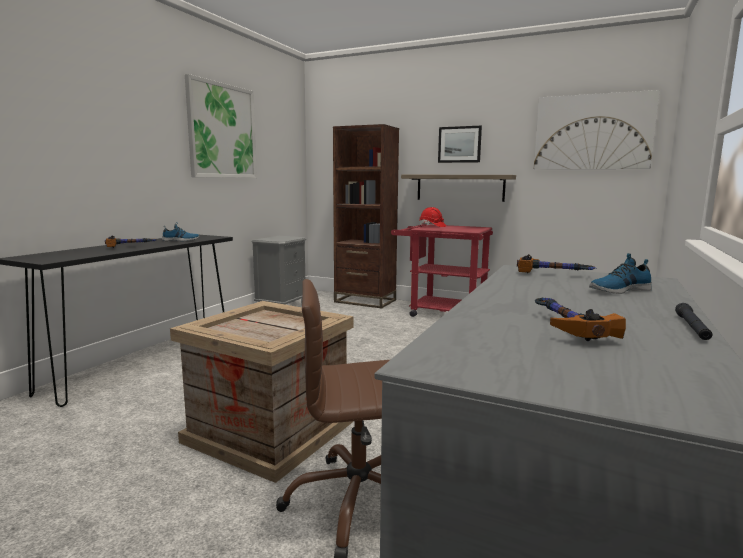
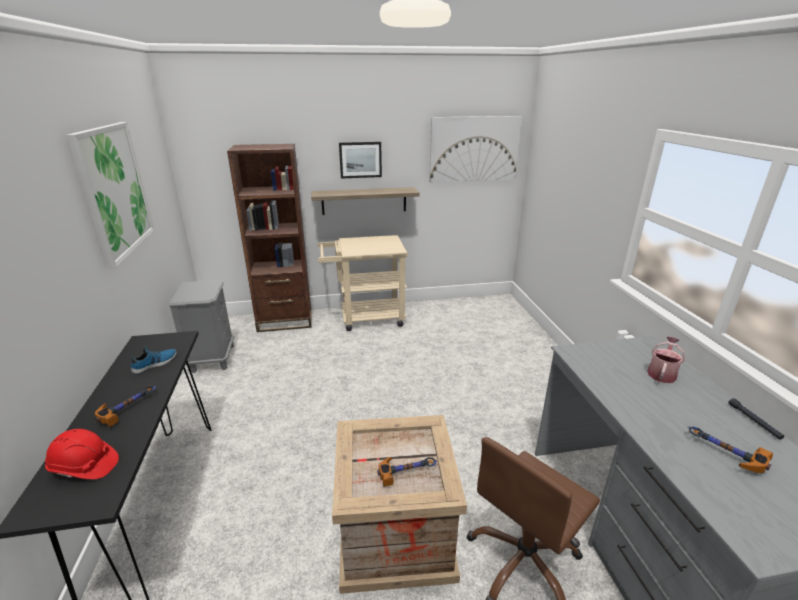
camera: 35 degrees left, 15 degrees up
red cart [391,224,493,317] -> beige cart [318,235,408,331]
red hard hat [419,207,446,227] -> red hard hat moved to [45,429,119,479]
hammer [517,254,597,273] -> hammer moved to [377,457,438,487]
shoe [589,253,652,294] -> watering can [647,336,685,383]

